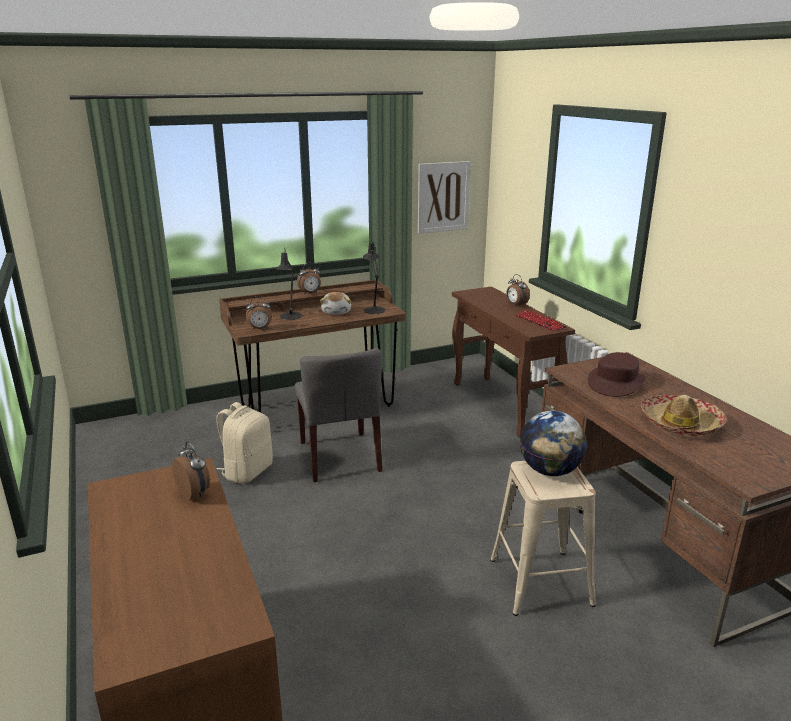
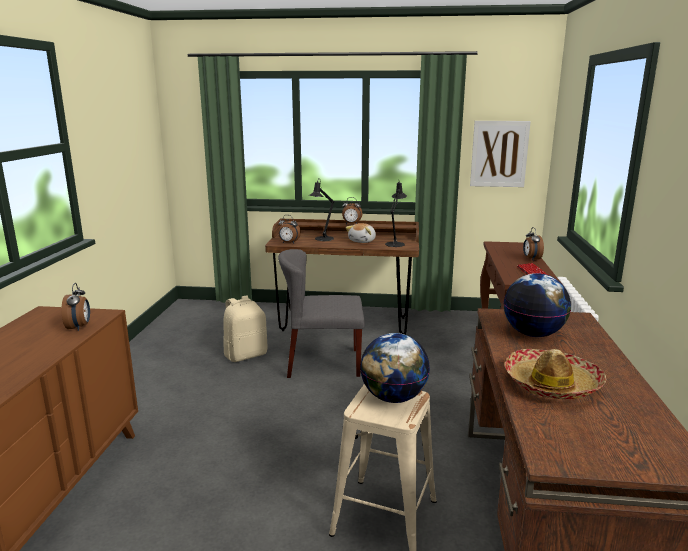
camera: 30 degrees right, 5 degrees down
grey chair [295,348,382,482] -> grey chair turned 75 degrees clockwise [278,249,365,378]
brown hat [588,352,646,397] -> globe [503,273,571,337]

